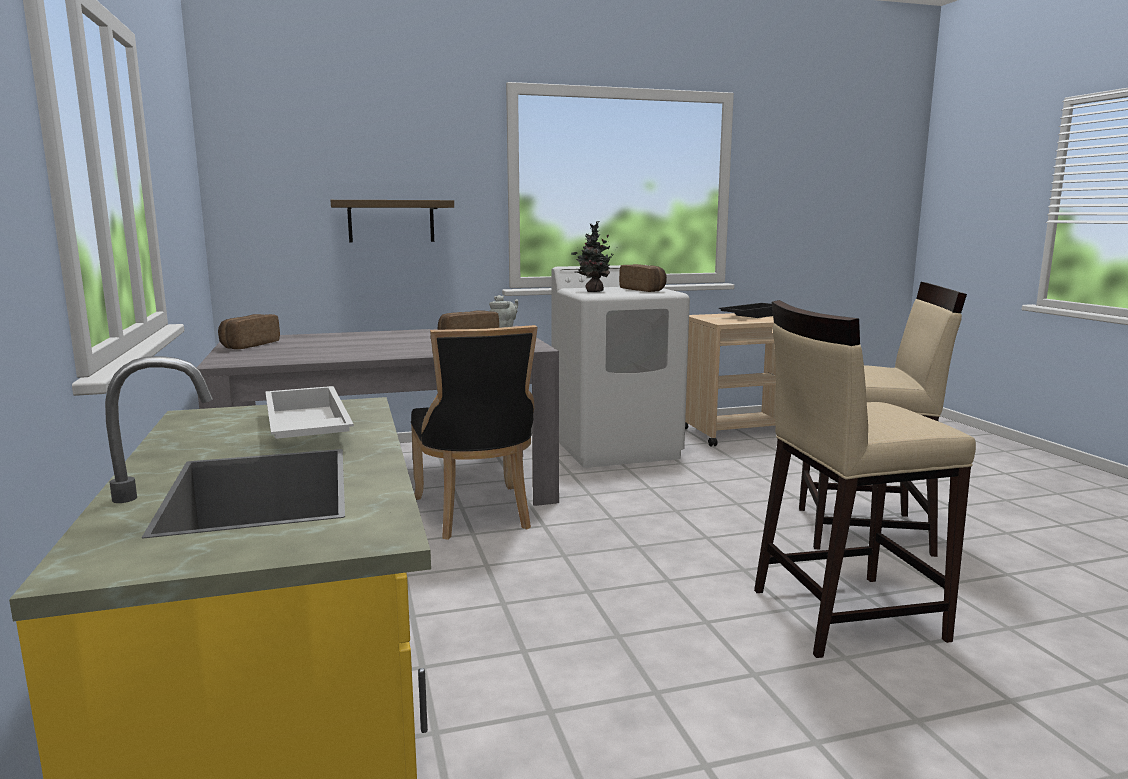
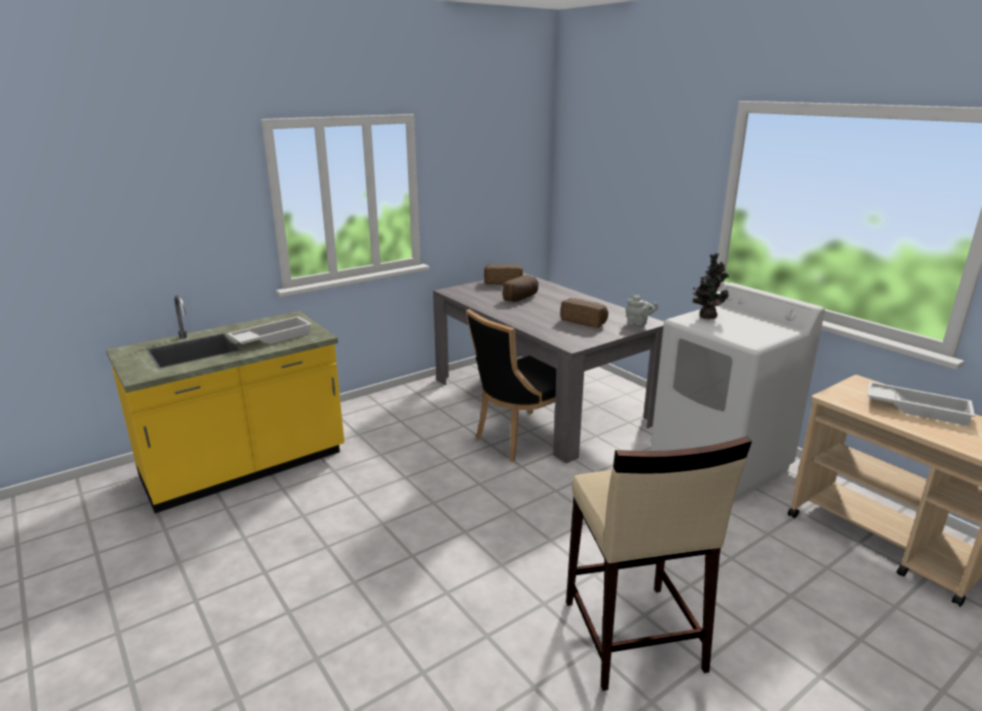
camera: 70 degrees right, 10 degrees up
shelf [331,200,454,242] -> none
bread [619,264,667,292] -> bread moved to [503,275,539,302]
black tray [719,303,773,318] -> white tray [867,382,975,426]
beige stool [754,300,976,658] -> none

